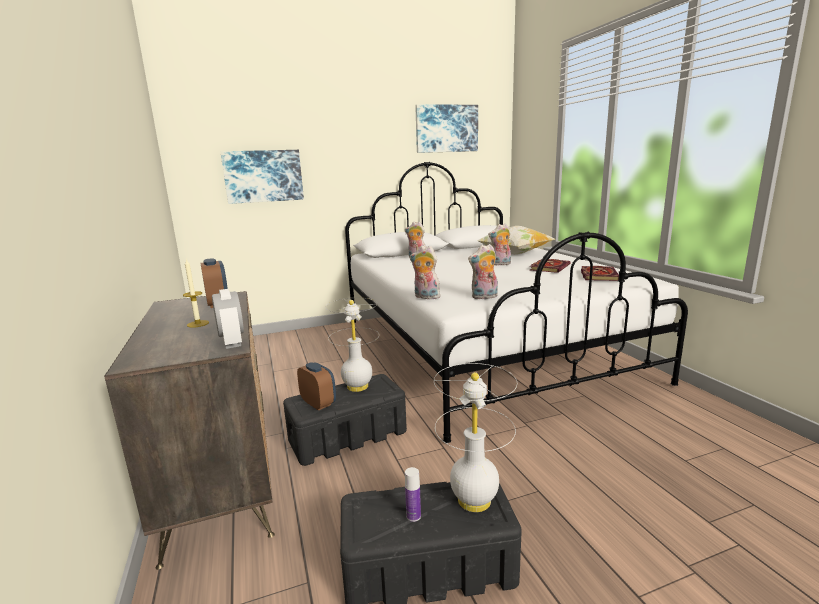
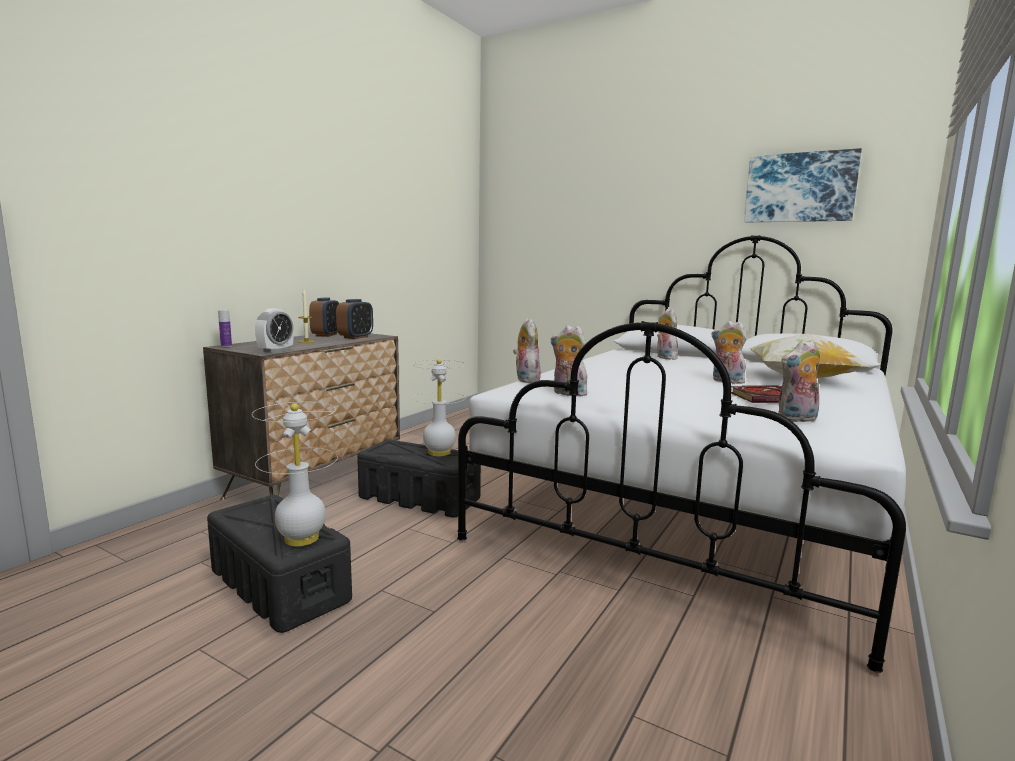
camera: 50 degrees right, 5 degrees down
picture [221,150,304,204] -> none
alarm clock [297,362,336,411] -> alarm clock moved to [309,297,339,337]
bottle [405,467,421,522] -> bottle moved to [218,310,232,347]
book [581,266,619,281] -> plush toy [778,340,820,423]

